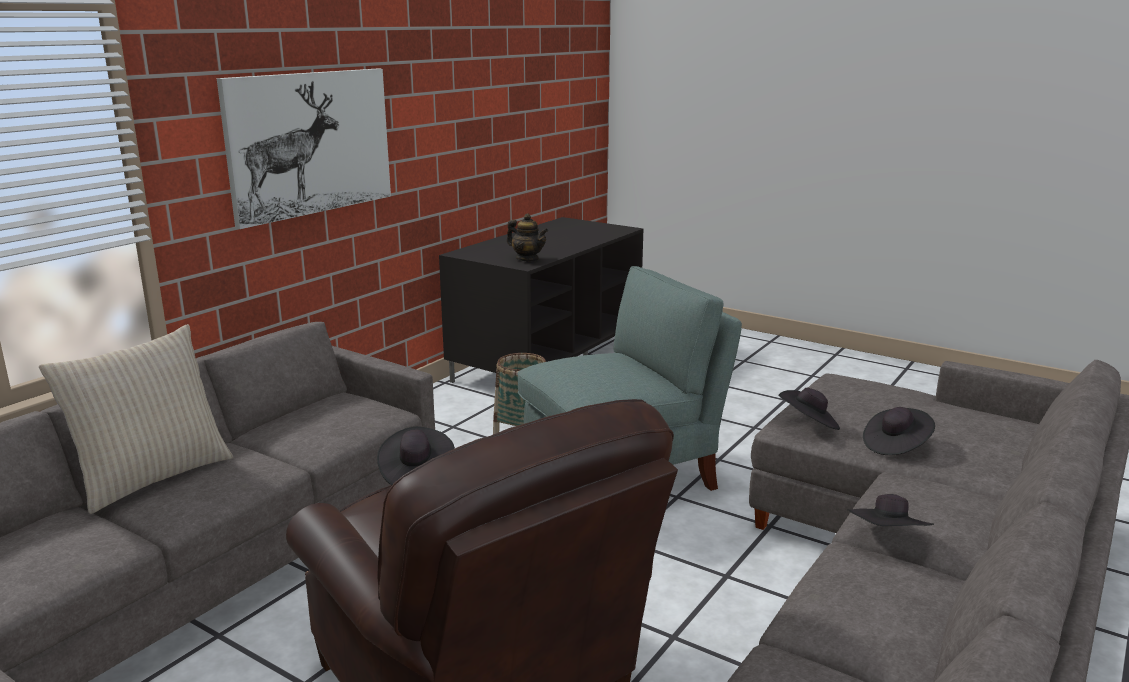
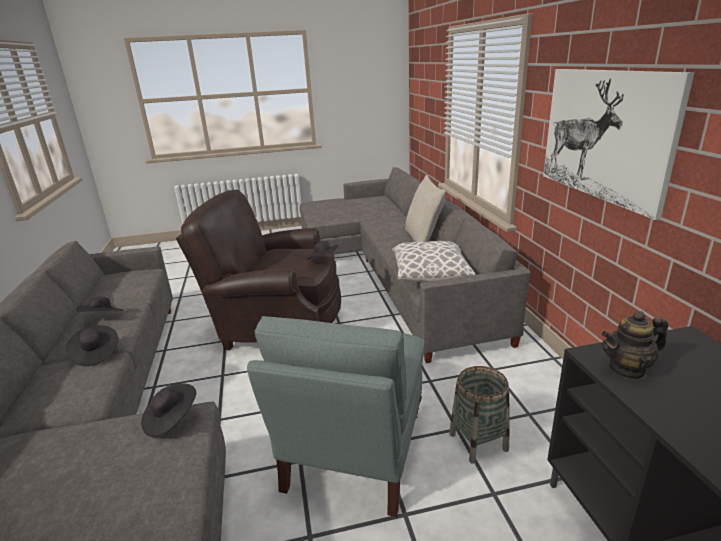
camera: 135 degrees right, 5 degrees up
black hat [863,407,935,455] -> black hat moved to [76,297,123,312]
none -> pillow [392,241,476,283]

